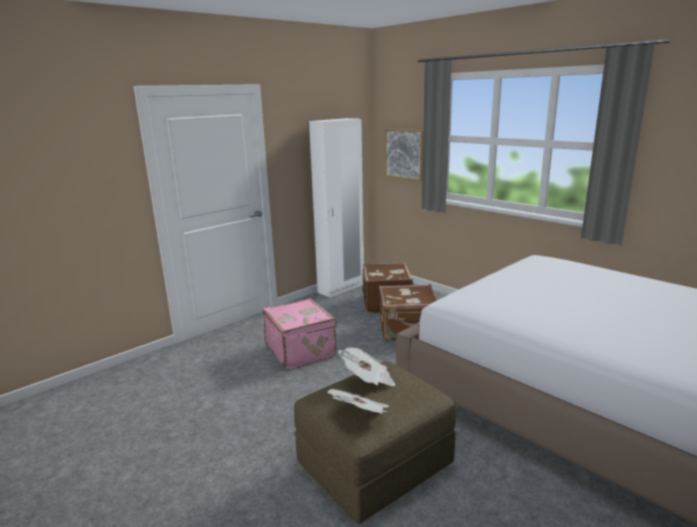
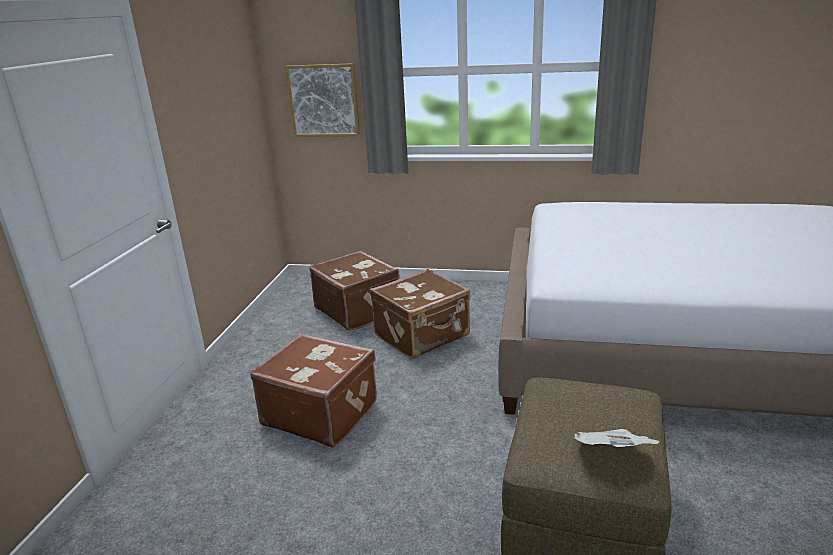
camera: 35 degrees left, 5 degrees up
pink suitcase [263,298,337,370] -> brown suitcase [250,333,377,447]
white wardrobe [309,118,364,298] -> none
newspaper [338,348,395,386] -> none

